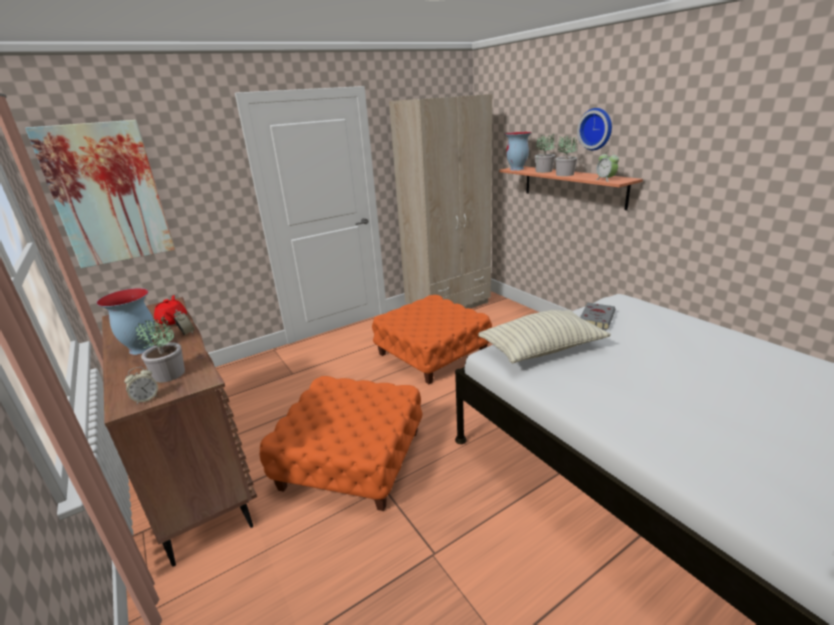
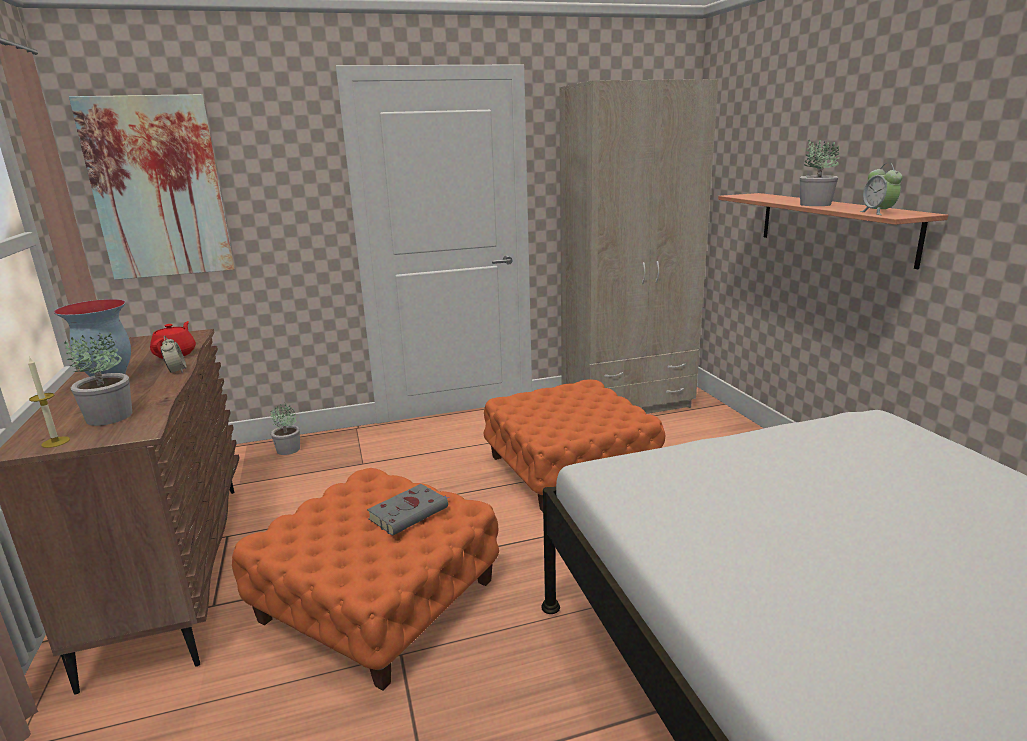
camera: 15 degrees right, 5 degrees down
alarm clock [124,367,158,404] -> candle [28,356,70,448]
pillow [478,310,611,363] -> none
vase [505,132,532,171] -> none
potted plant [535,133,555,173] -> potted plant moved to [270,403,300,455]
wall clock [577,108,612,150] -> none
grey book [580,303,615,330] -> grey book moved to [367,484,448,536]

